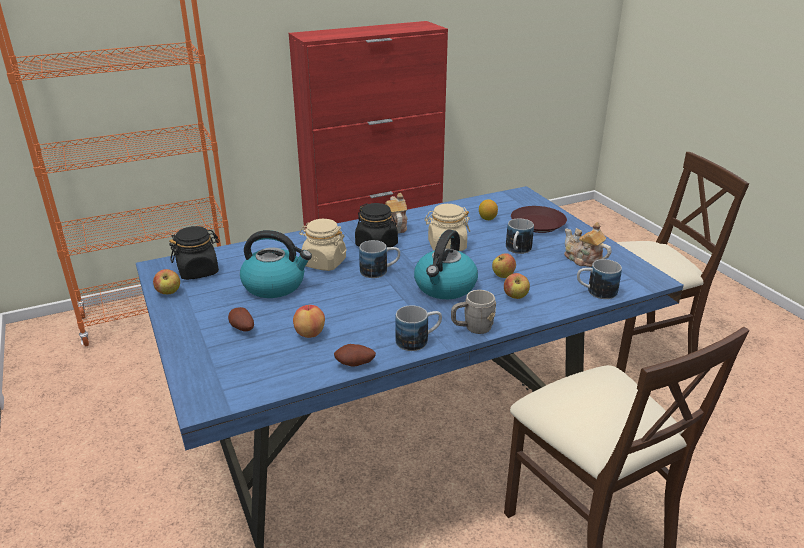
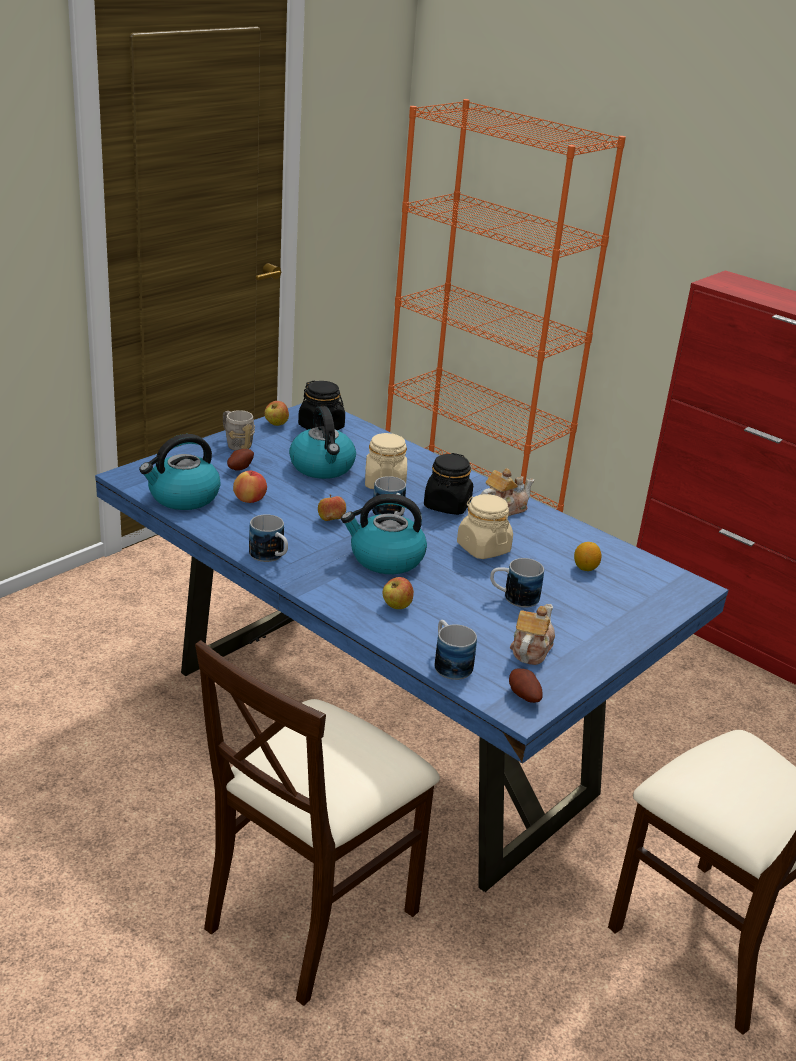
camera: 65 degrees right, 0 degrees up
potato [334,344,376,367] -> potato moved to [509,669,543,703]
grey mug [451,290,496,334] -> grey mug moved to [223,410,255,451]
apple [492,253,516,278] -> apple moved to [318,495,346,521]
brown plate [511,206,567,233] -> none
none -> kettle [139,434,221,510]

